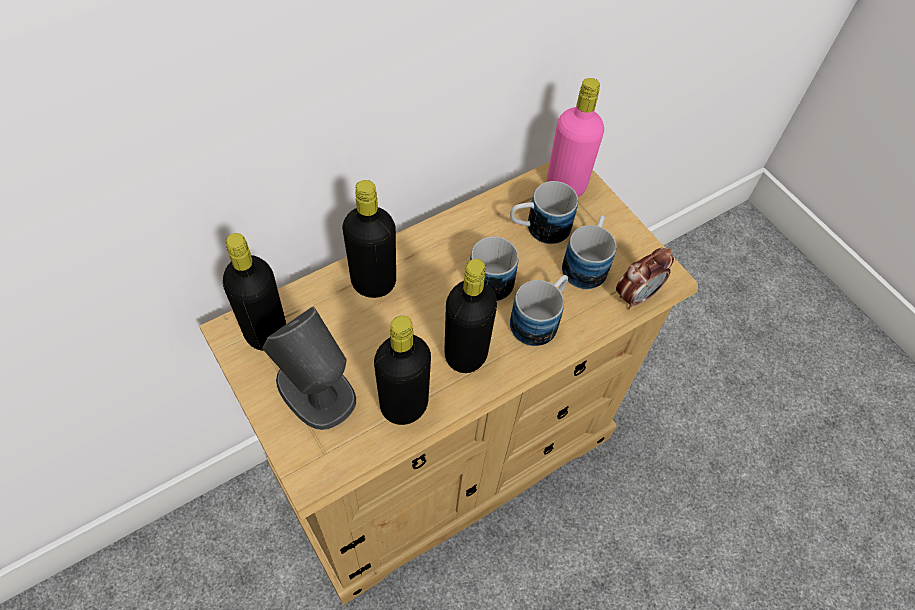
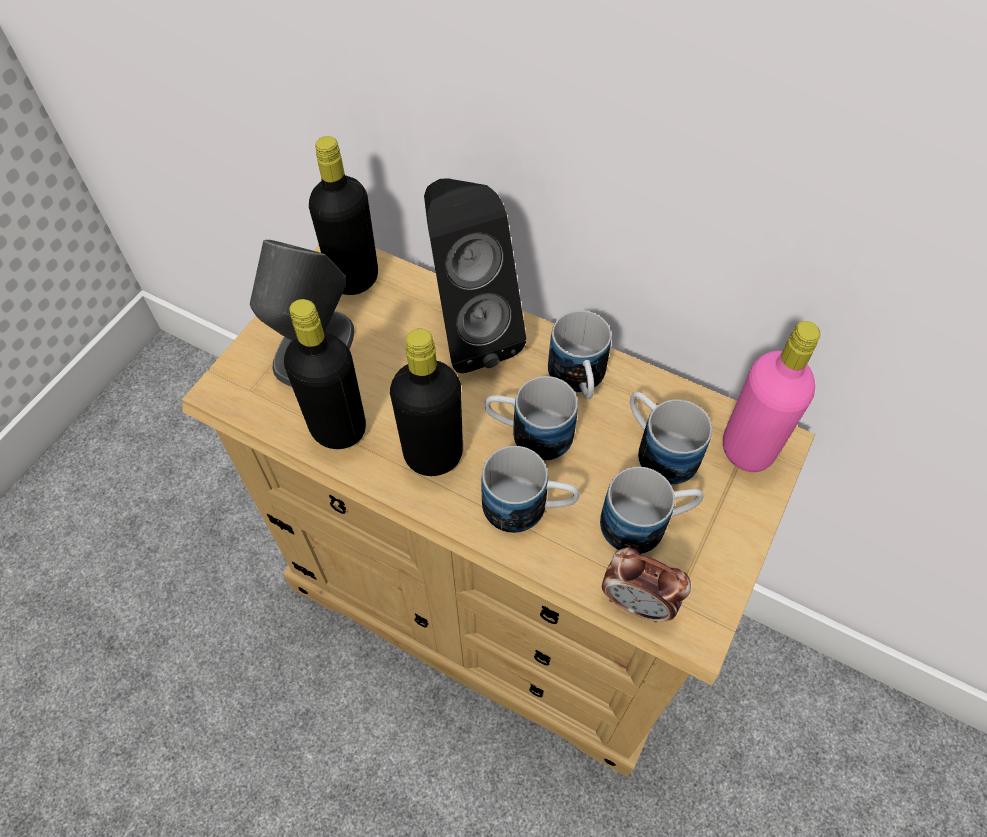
camera: 65 degrees right, 0 degrees up
black bottle [342,180,396,298] -> black speaker [424,178,526,373]
none -> mug [548,310,612,399]

